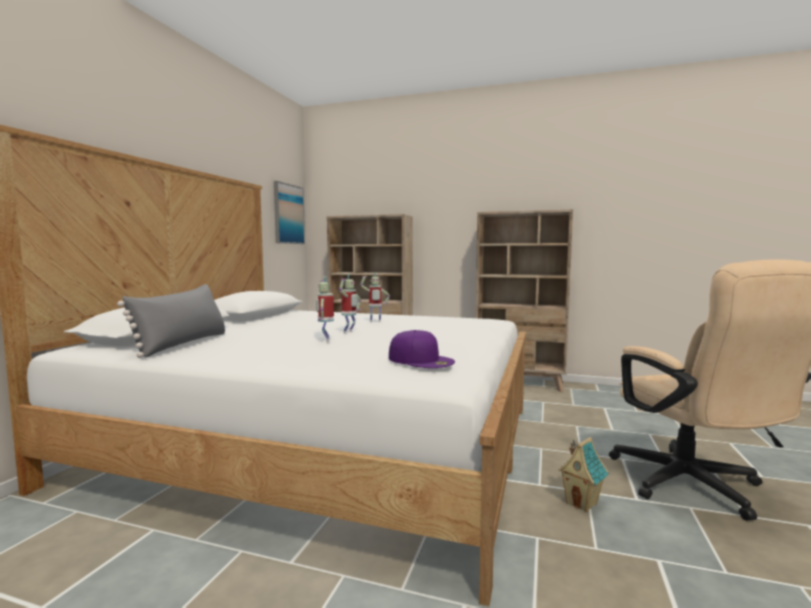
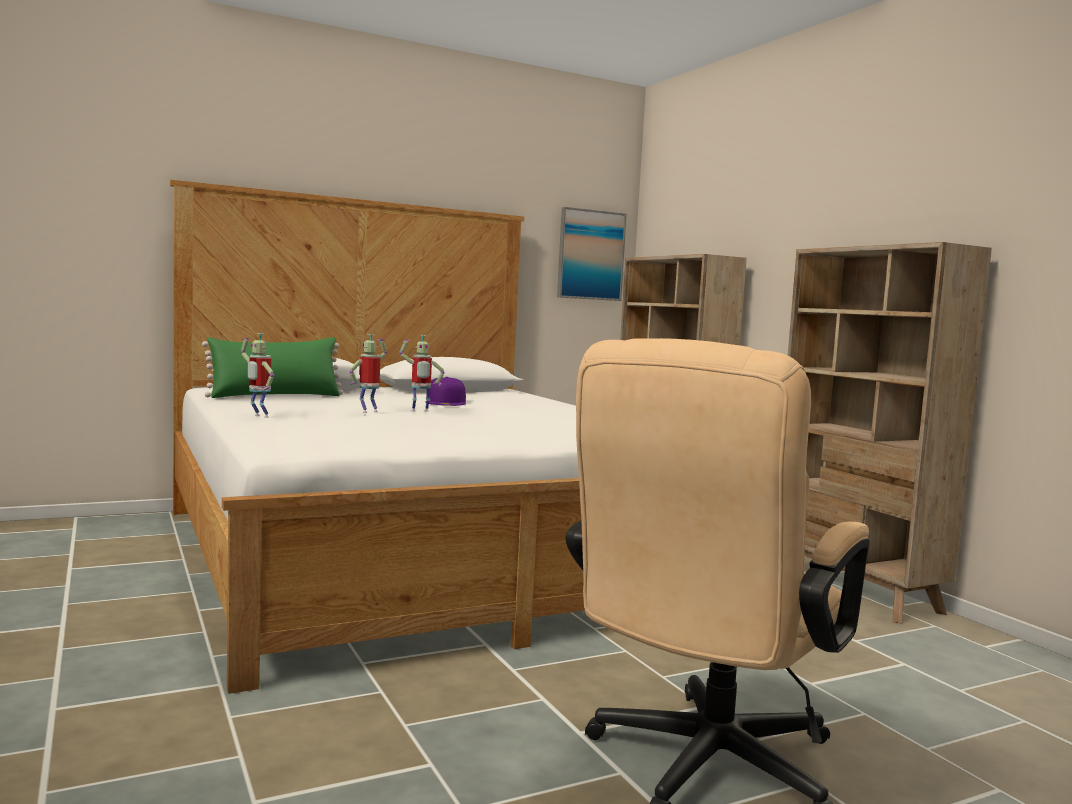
camera: 45 degrees right, 0 degrees up
grey pillow [117,284,225,358] -> green pillow [202,337,343,398]
toy robot [360,272,390,322] -> toy robot moved to [241,333,274,418]
purple cap [389,330,455,368] -> purple cap moved to [425,377,466,406]
toy house [559,437,609,512] -> none

